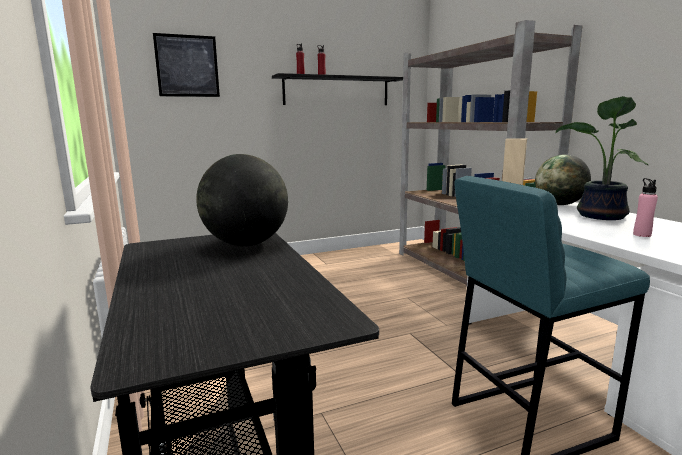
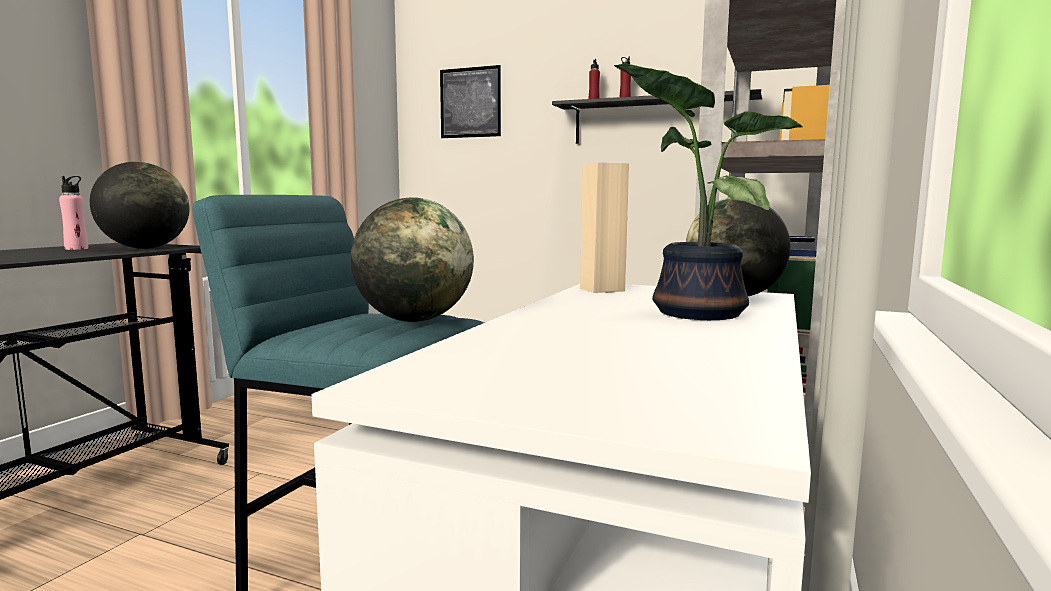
camera: 45 degrees right, 5 degrees down
pink bottle [633,178,658,237] -> pink bottle moved to [59,176,88,250]
none -> globe [350,197,474,322]

